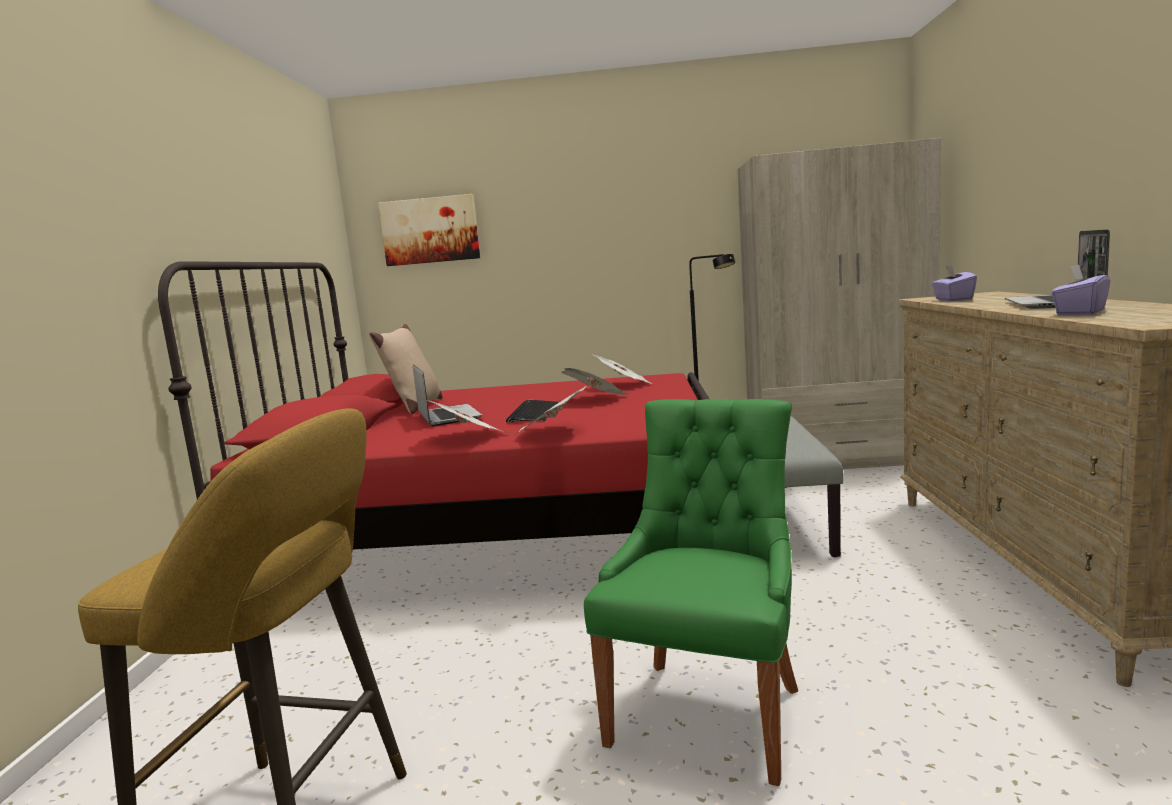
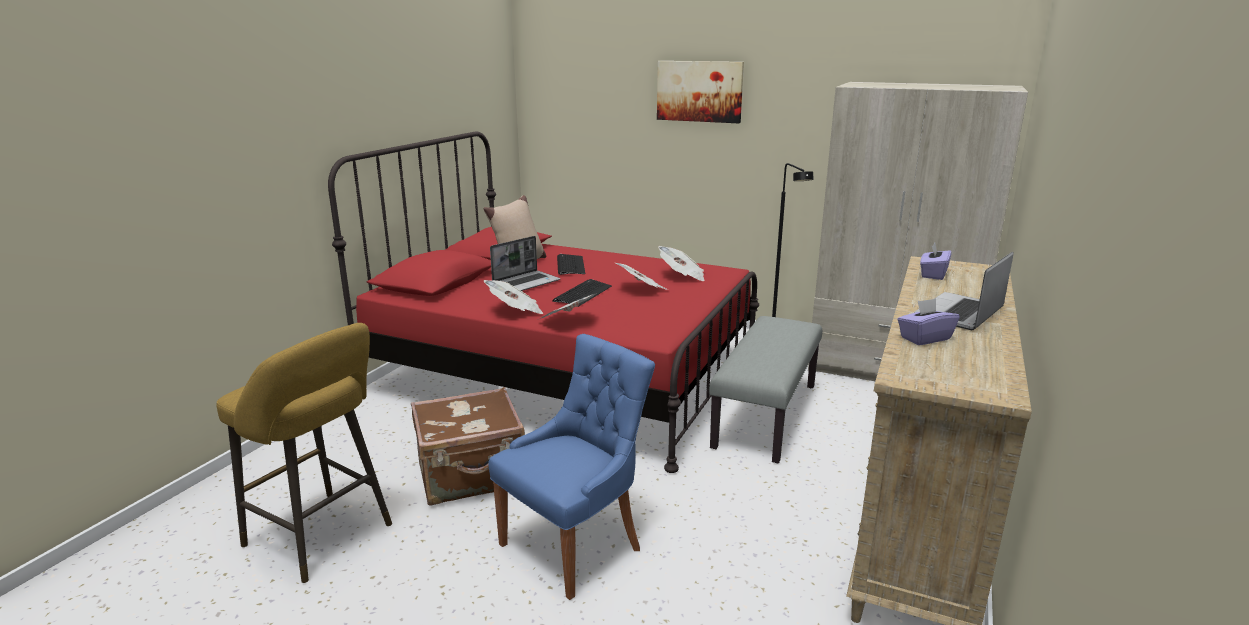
camera: 20 degrees right, 10 degrees up
picture [378,194,480,266] -> picture moved to [657,61,744,123]
laptop [413,364,482,426] -> laptop turned 45 degrees clockwise [490,236,561,291]
green chair [584,399,798,786] -> blue chair [489,334,655,600]
none -> brown suitcase [411,387,525,506]
none -> keyboard [557,254,585,275]

